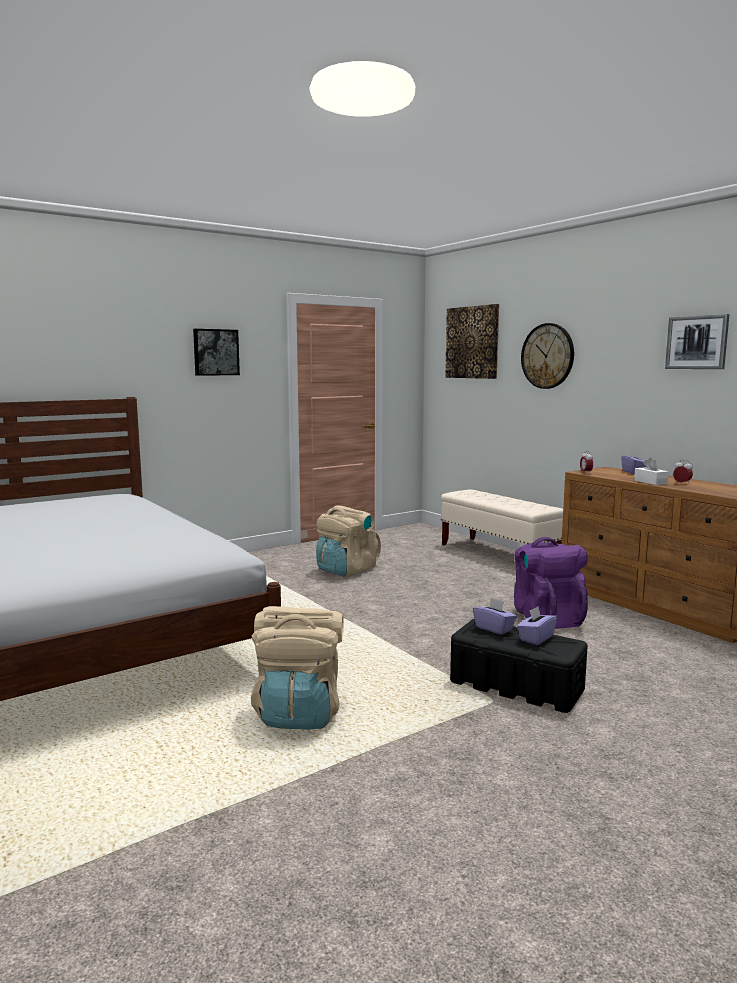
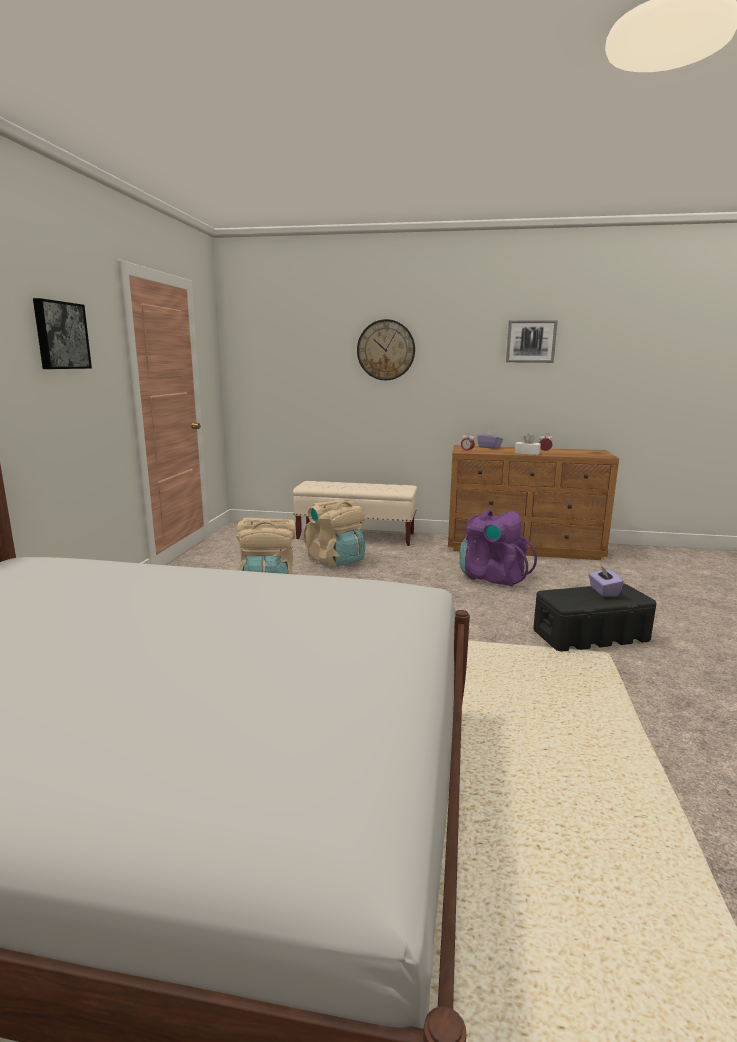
camera: 45 degrees left, 5 degrees up
beige backpack [251,606,343,730] -> beige backpack moved to [304,499,365,568]
picture [445,304,499,379] -> none
purple tissue box [473,597,517,635] -> none

